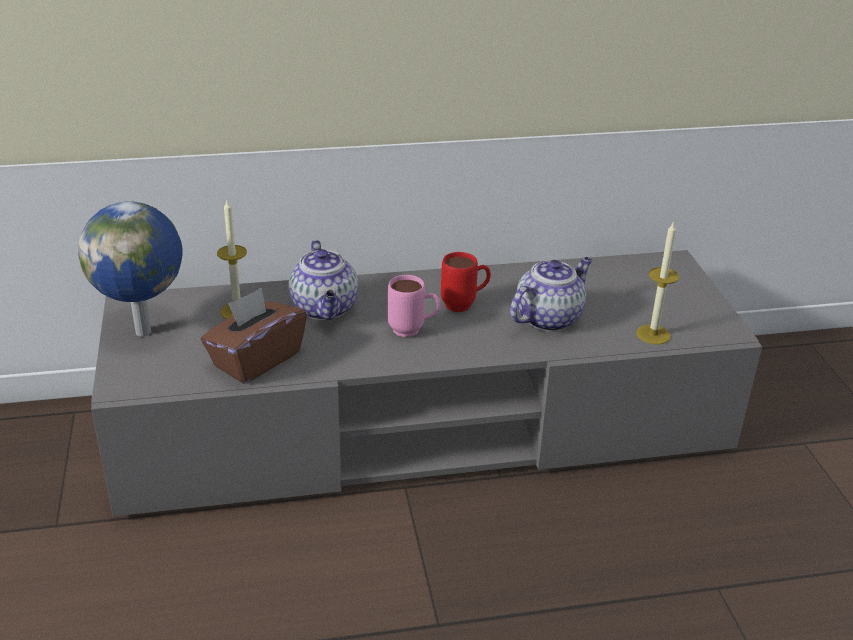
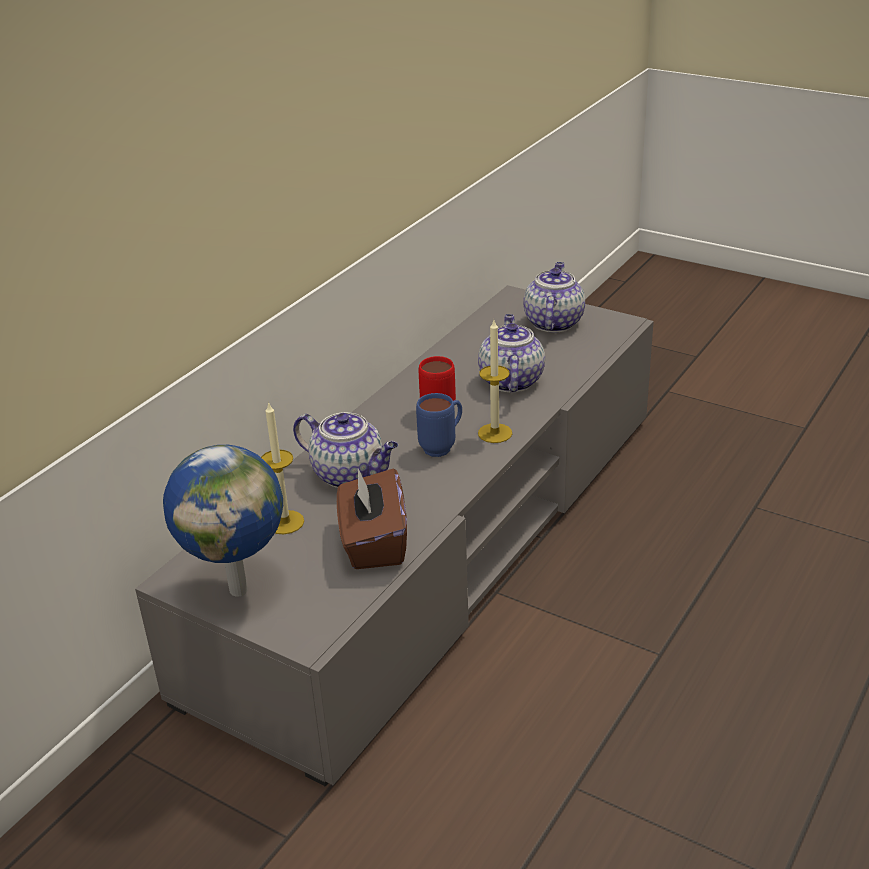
camera: 45 degrees left, 0 degrees up
pink mug [388,275,441,337] -> blue mug [416,393,462,457]
candle [636,221,679,344] -> candle moved to [478,320,512,443]
none -> teapot [523,262,585,332]

